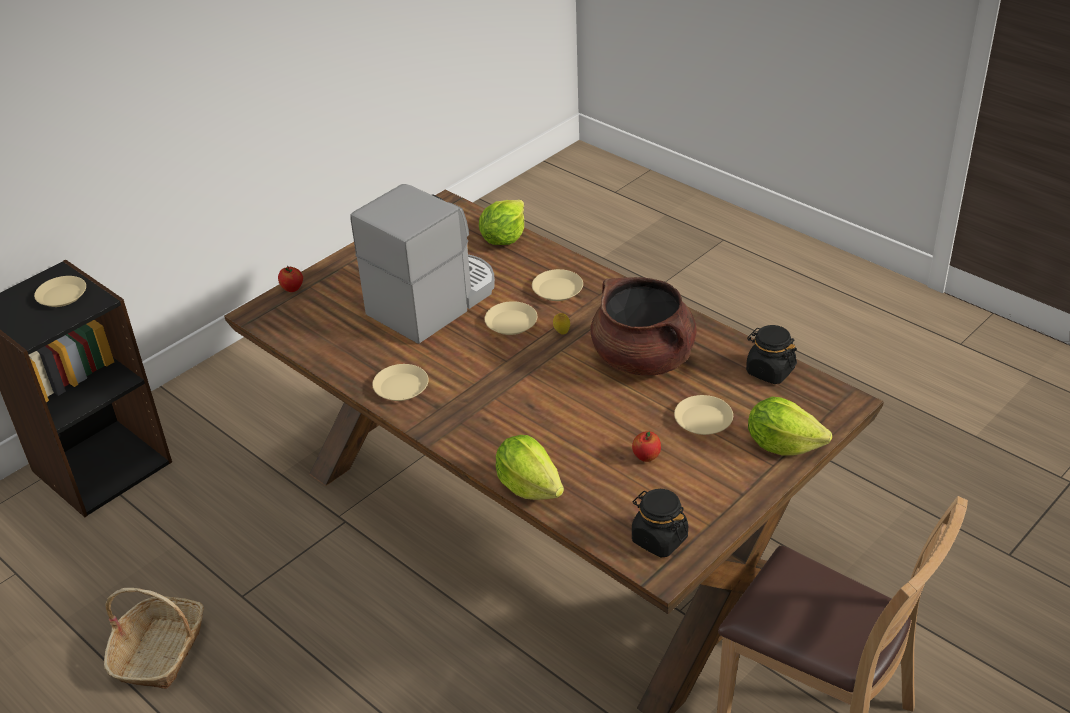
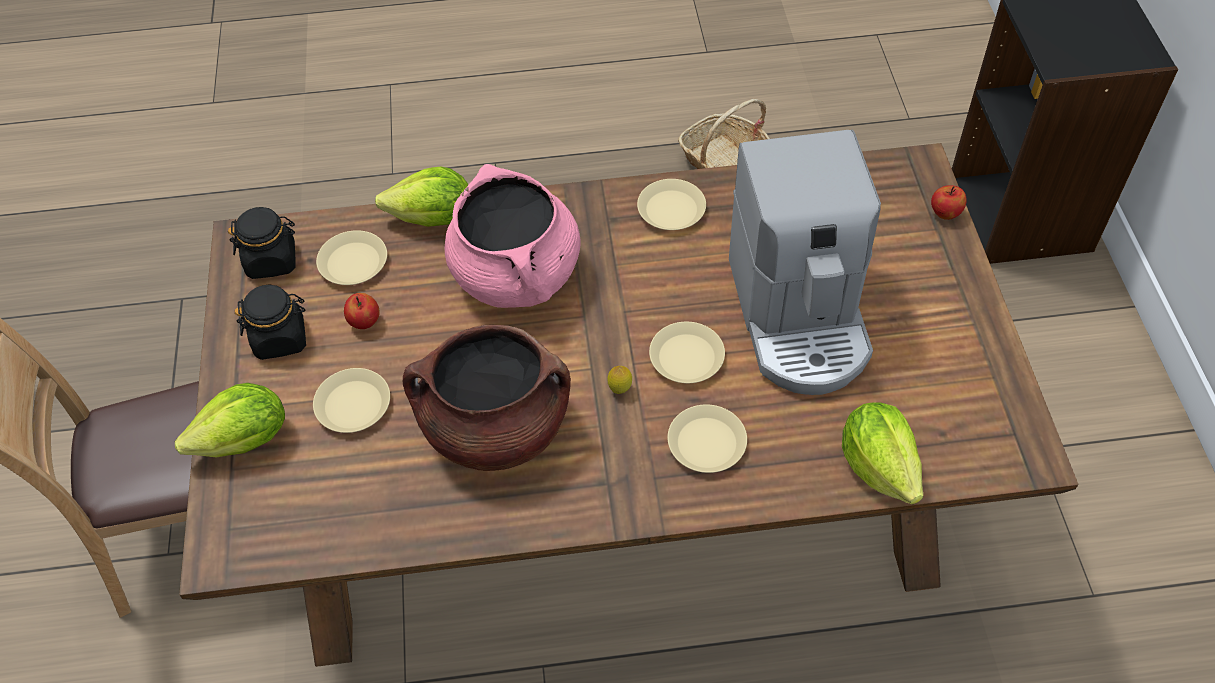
camera: 130 degrees right, 15 degrees up
beige plate [34,276,86,307] -> beige plate moved to [316,230,387,285]
black jar [746,325,797,384] -> black jar moved to [235,285,306,360]
none -> pink cooking pot [445,164,580,308]

